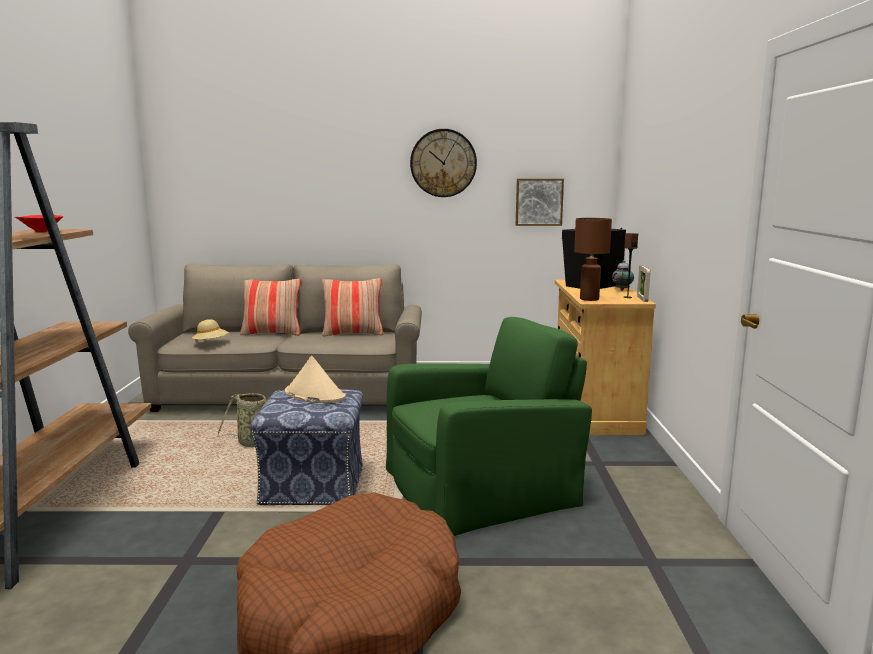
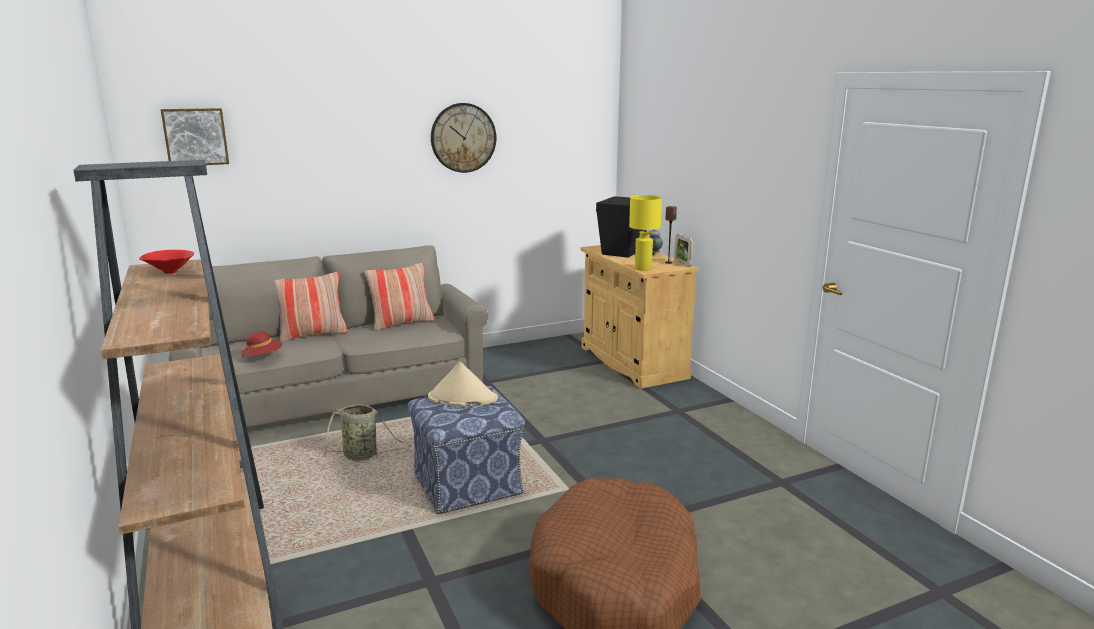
camera: 25 degrees left, 5 degrees up
beige hat [192,319,229,342] -> red hat [241,331,282,358]
green armchair [386,317,592,536] -> none
picture [516,179,564,226] -> picture moved to [161,108,229,165]
brown table lamp [574,218,612,301] -> yellow table lamp [629,195,662,270]

